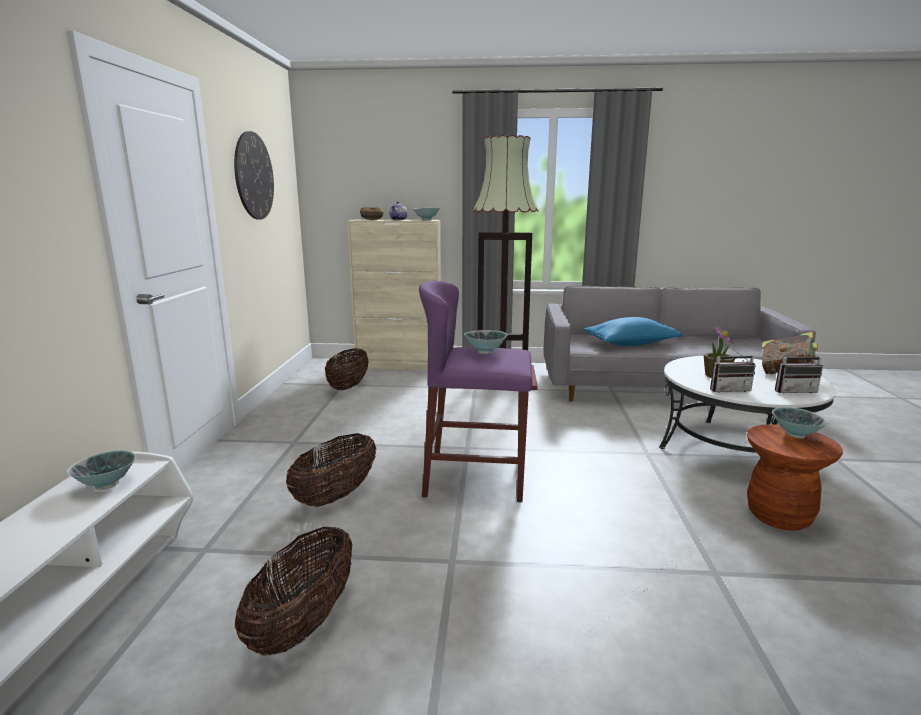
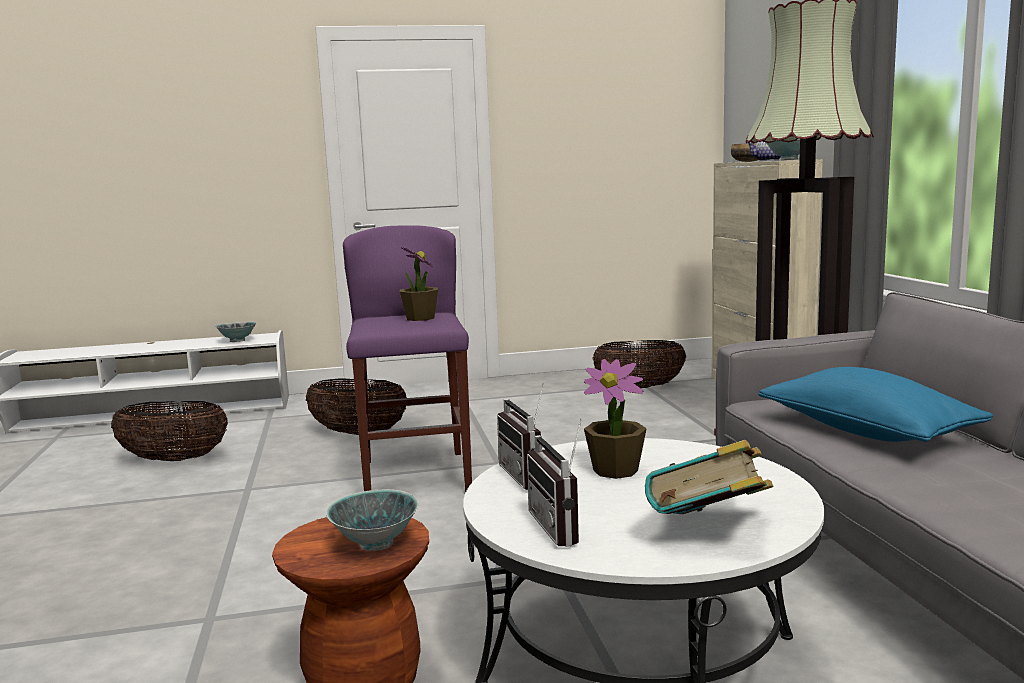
camera: 75 degrees right, 5 degrees down
wall clock [234,131,274,220] -> none
bowl [464,330,507,354] -> potted plant [400,247,438,321]

